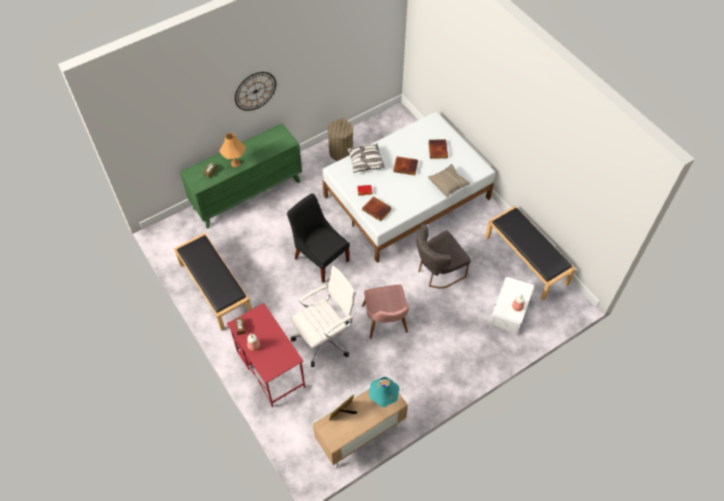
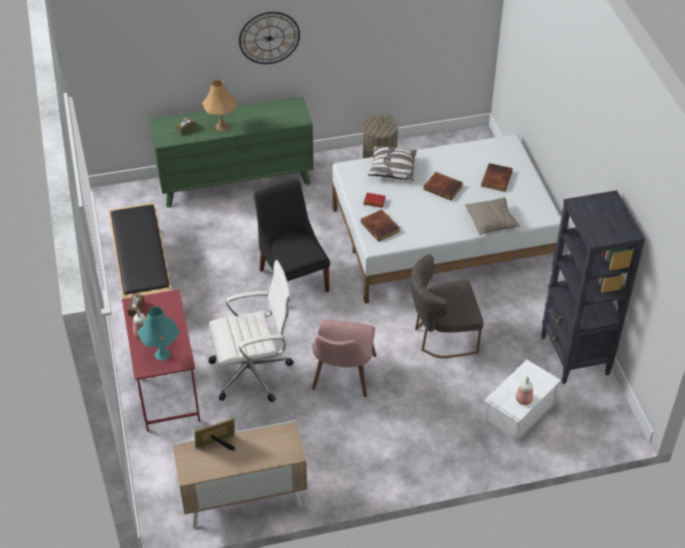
camera: 20 degrees right, 10 degrees down
turquoise table lamp [369,377,399,407] -> turquoise table lamp moved to [137,307,180,361]
black bench [485,206,576,300] -> black bookcase [541,190,645,384]

